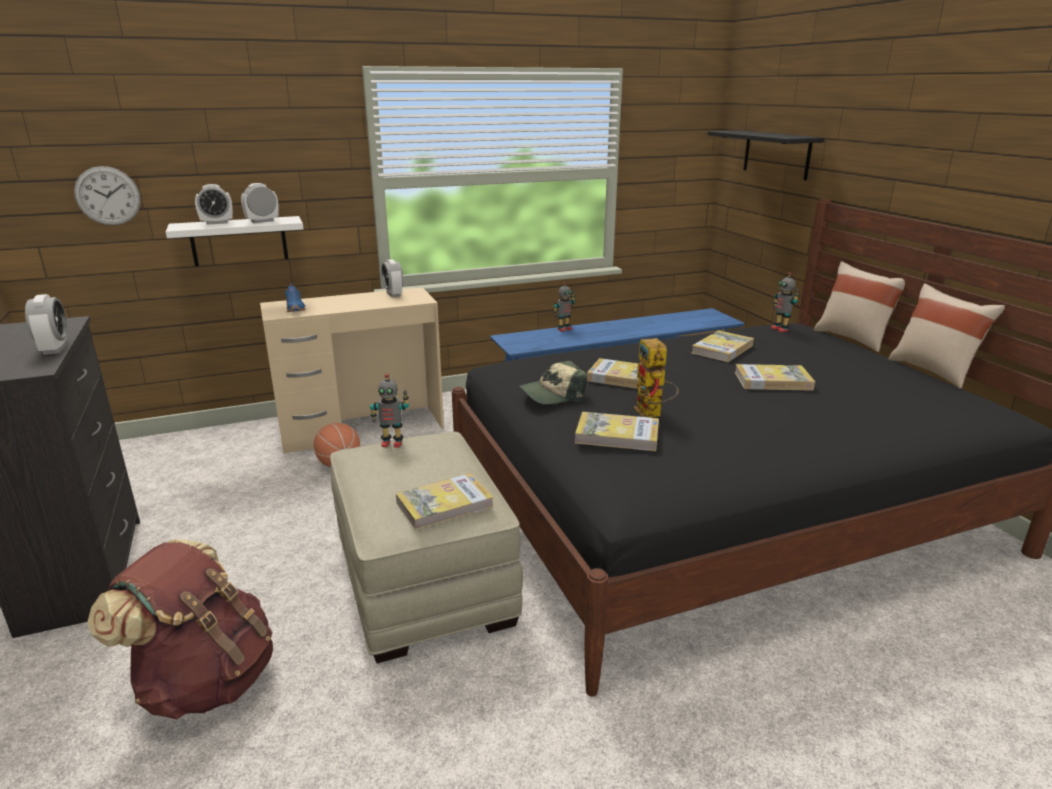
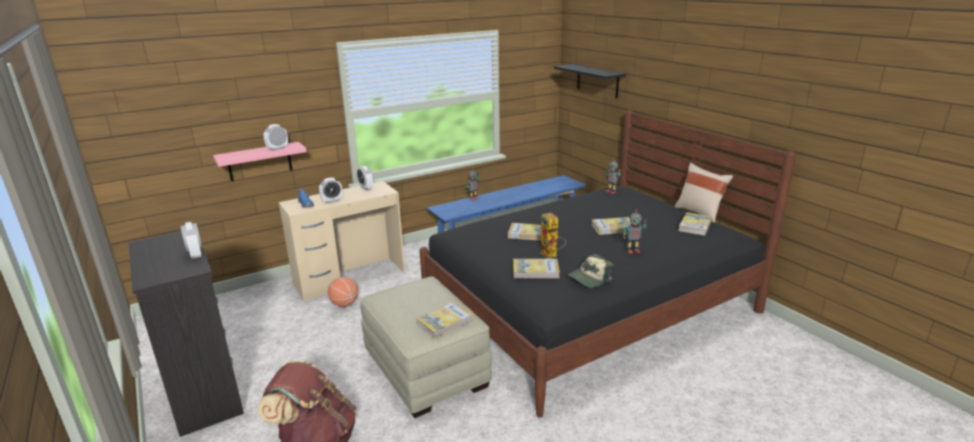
camera: 10 degrees left, 0 degrees up
wall clock [74,166,141,226] -> none
white shelf [166,216,303,266] -> pink shelf [213,142,307,181]
alarm clock [195,184,233,225] -> alarm clock moved to [319,177,343,203]
toy robot [370,374,409,447] -> toy robot moved to [623,209,647,254]
cap [519,361,587,404] -> cap moved to [568,254,614,287]
book [692,331,754,362] -> book moved to [678,212,712,236]
beige pillow [814,261,905,352] -> none

